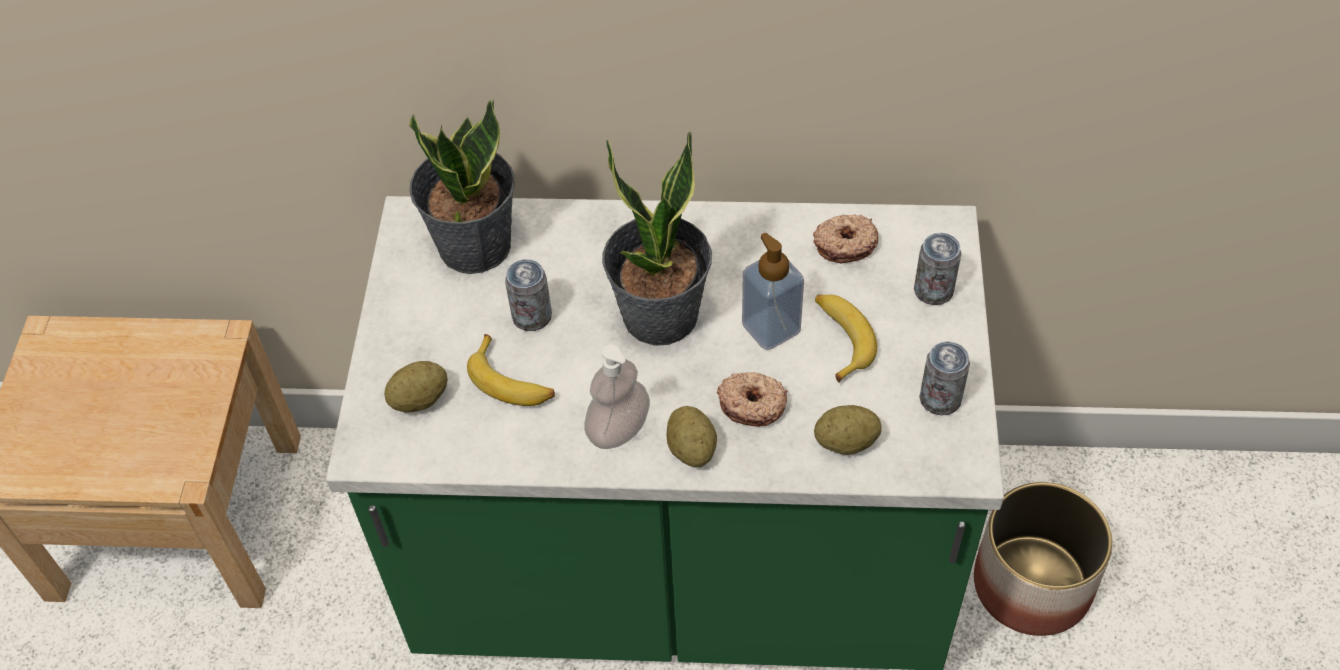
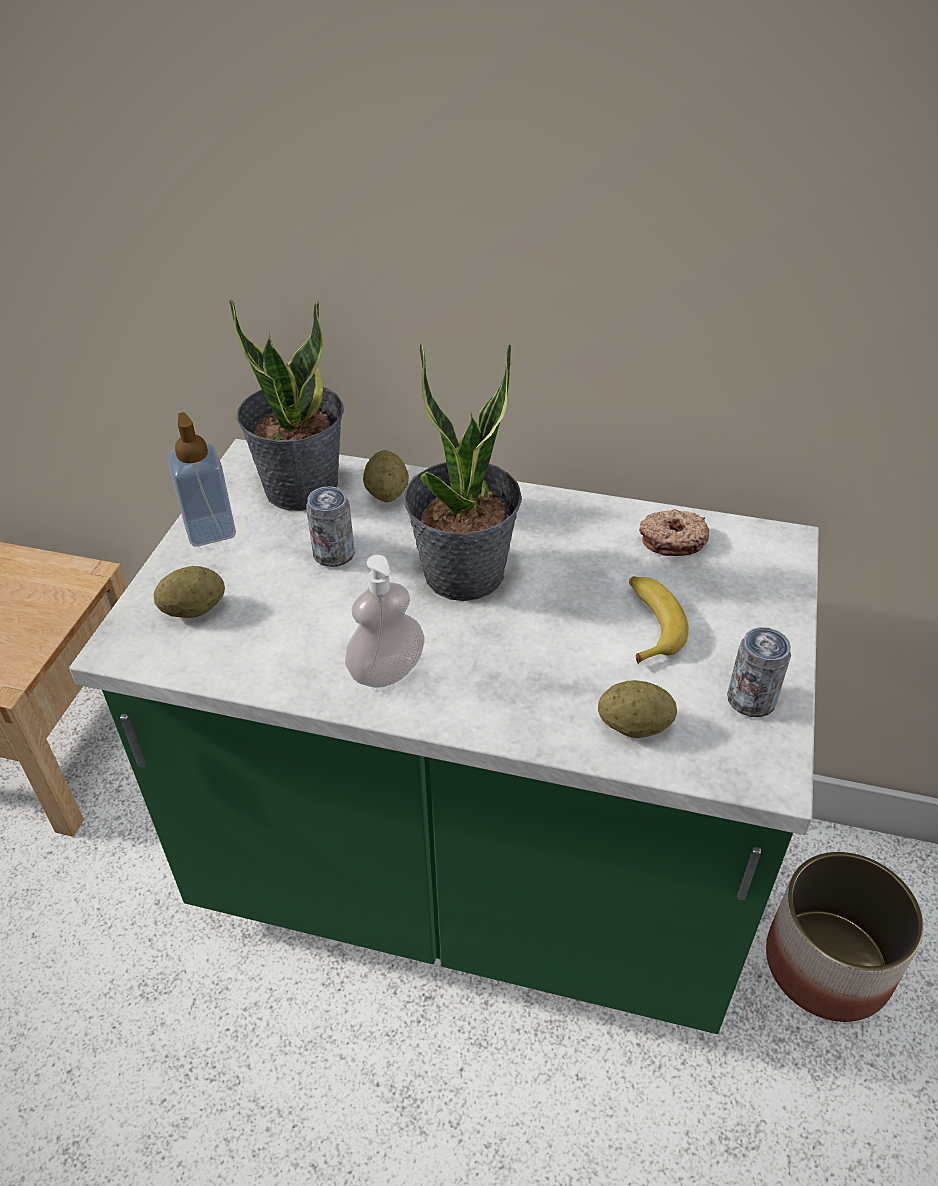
camera: 10 degrees right, 10 degrees down
banana [467,334,555,406] -> none
potato [666,406,717,467] -> potato moved to [363,450,409,503]
donut [717,372,787,427] -> none
soap dispenser [742,233,804,350] -> soap dispenser moved to [167,412,236,547]
can [914,233,962,305] -> none

